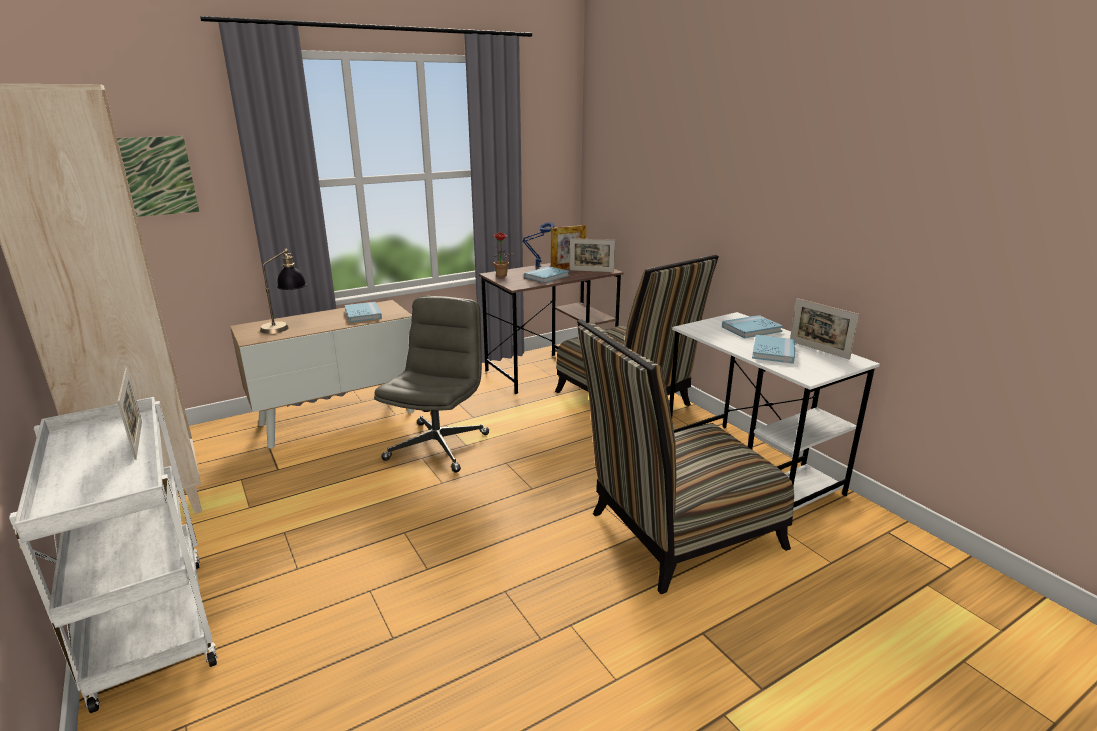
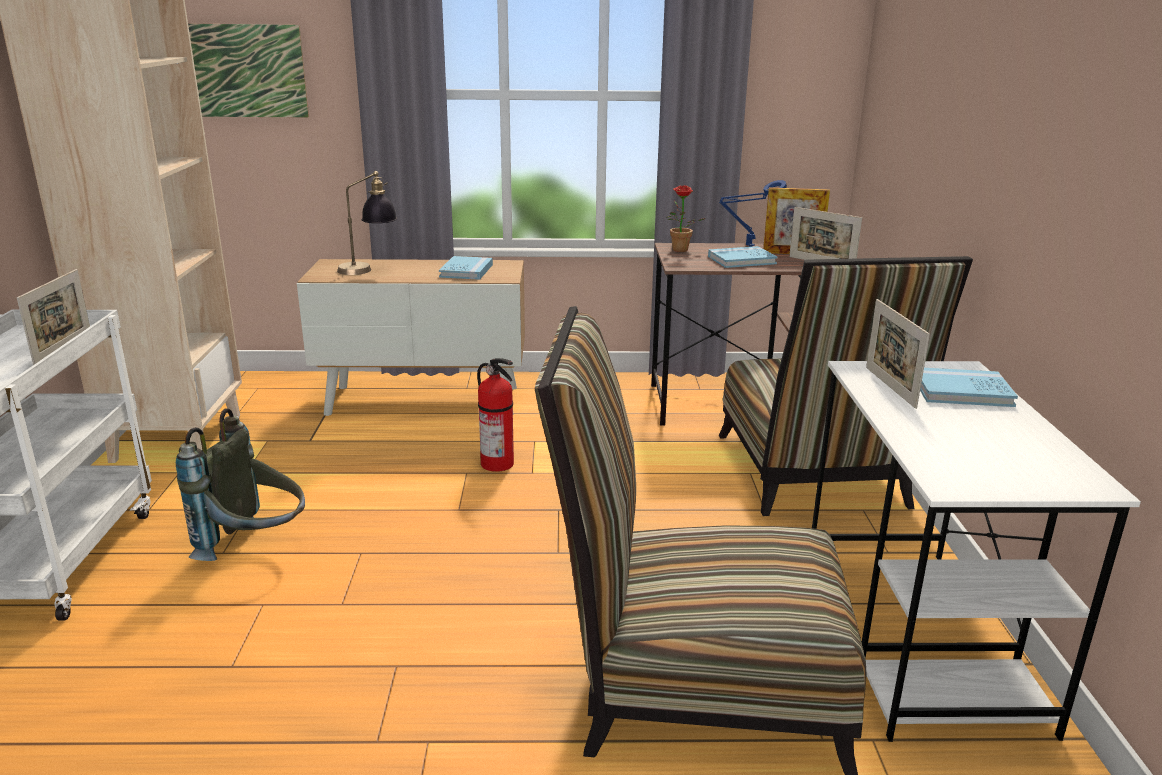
camera: 30 degrees right, 0 degrees up
grey office chair [374,296,489,473] -> fire extinguisher [477,358,514,472]
blue book [752,335,795,364] -> none
picture frame [790,298,859,360] -> picture frame moved to [866,299,930,409]
none -> grey backpack [176,408,305,561]

